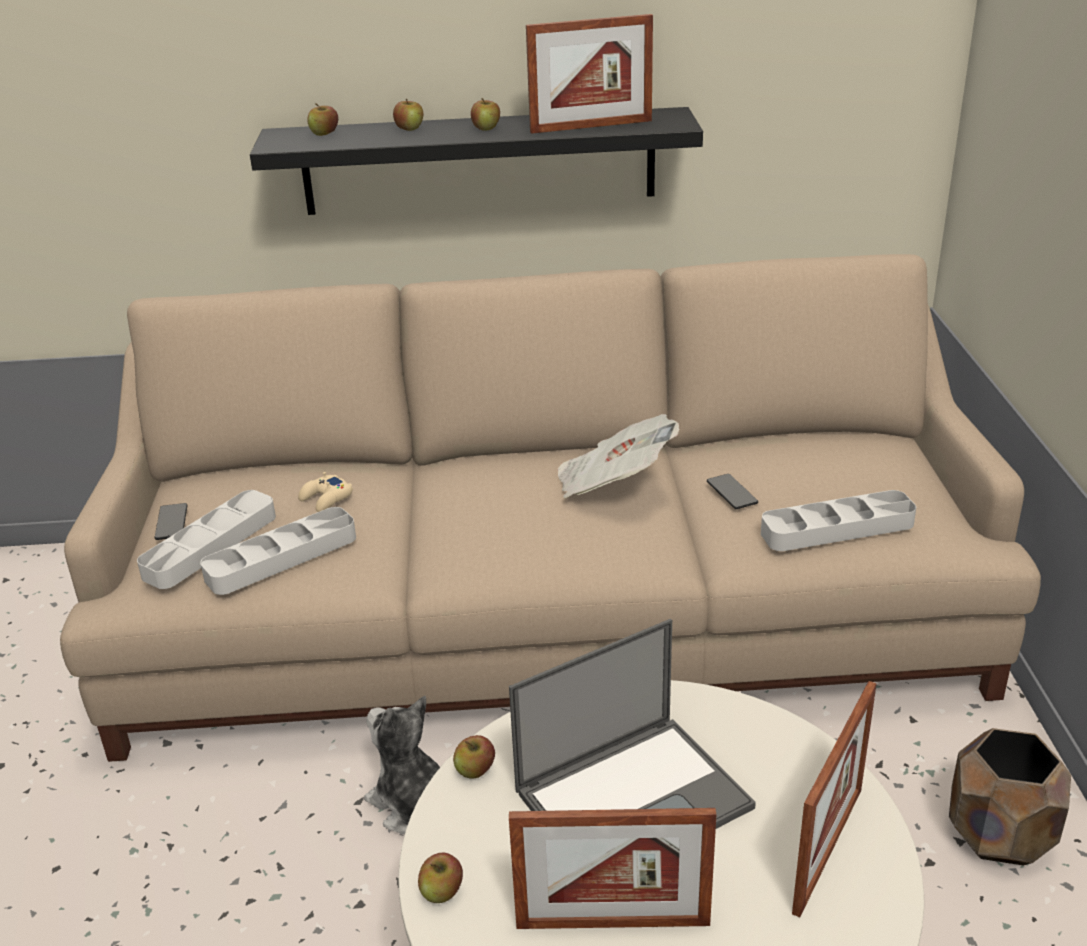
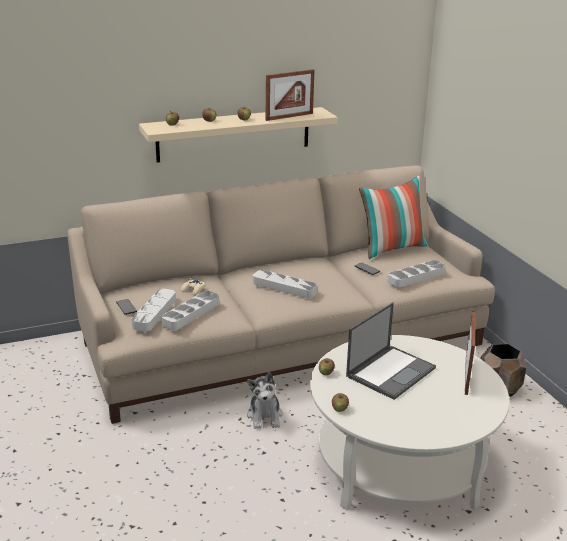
camera: 20 degrees left, 5 degrees down
black shelf [250,107,703,215] -> beige shelf [139,107,338,163]
plush toy [364,696,440,834] -> plush toy turned 120 degrees counterclockwise [247,372,283,429]
picture frame [509,808,716,929] -> none
newspaper [557,414,679,498] -> none
none -> grey tray [253,270,317,298]
none -> pillow [359,176,428,259]

